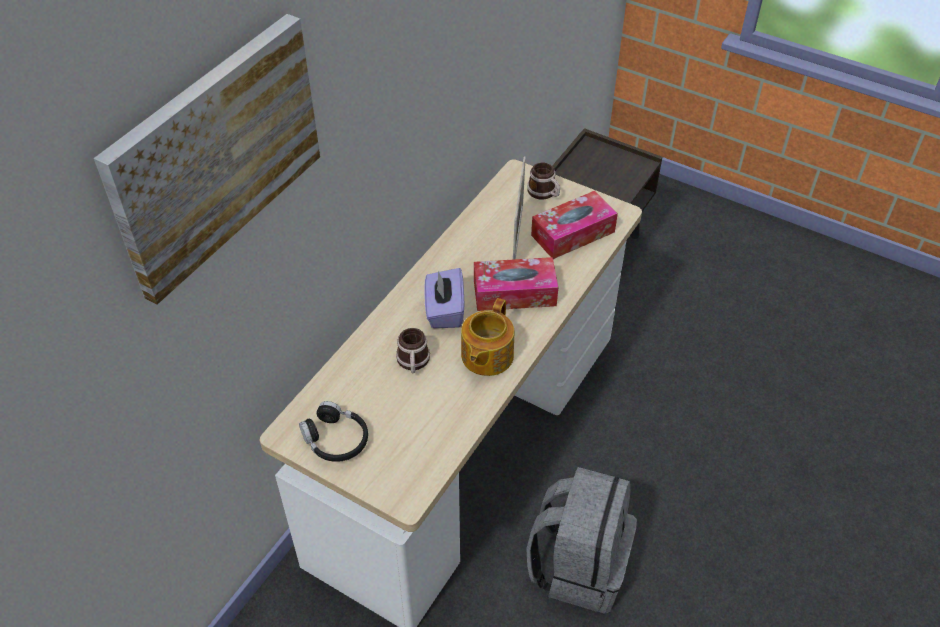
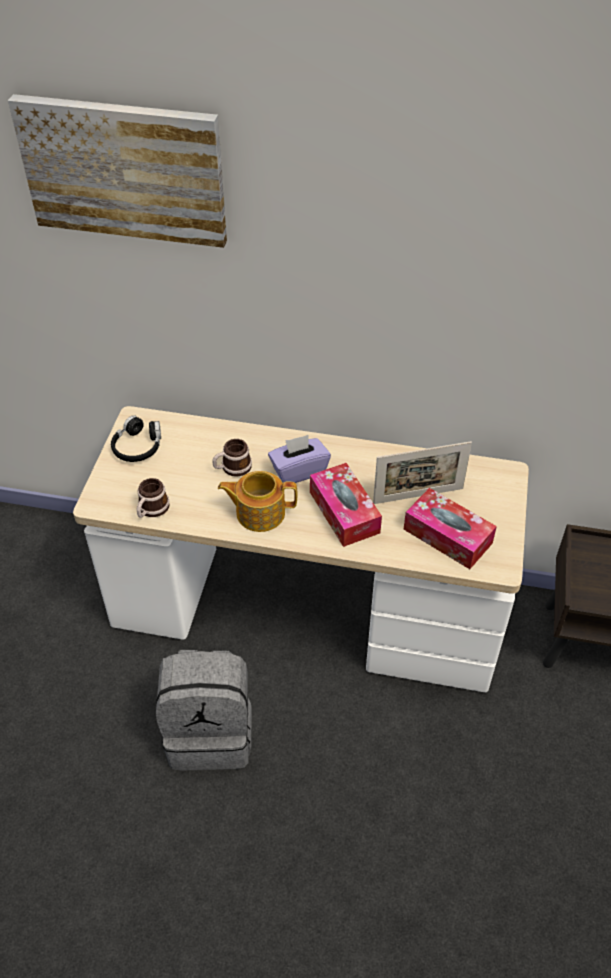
camera: 70 degrees right, 0 degrees up
mug [527,163,560,200] -> mug moved to [137,478,169,518]

